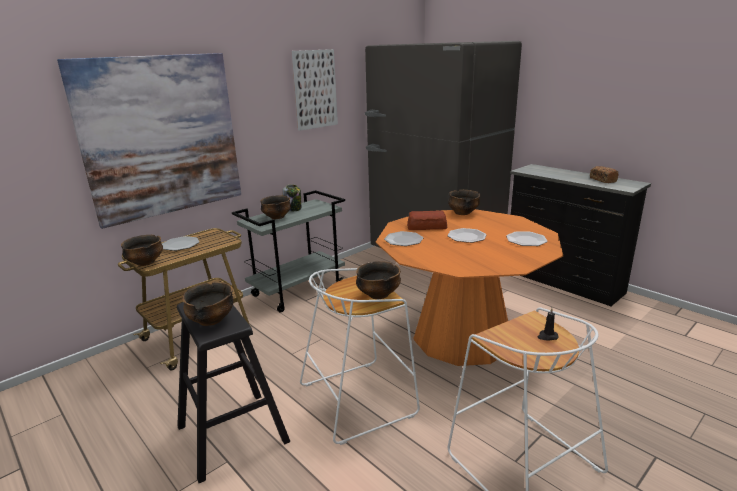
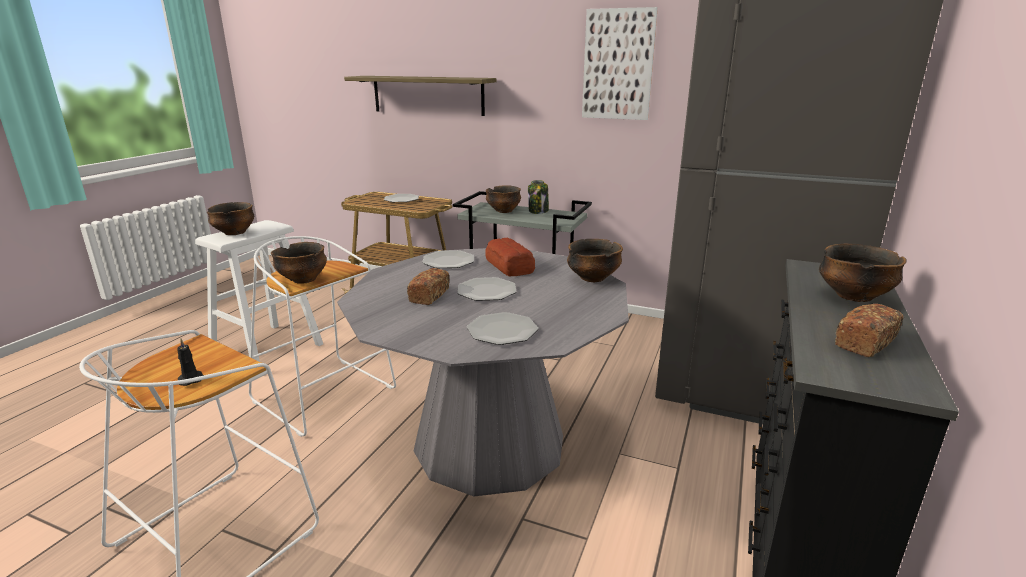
camera: 65 degrees right, 0 degrees up
picture [57,53,241,229] -> shelf [344,76,497,116]
bowl [121,235,163,266] -> bowl moved to [819,243,907,302]
black stool [177,302,291,483] -> white stool [195,220,323,362]
orange dining table [376,209,563,366] -> grey dining table [337,248,629,496]
none -> bread [407,268,449,305]

